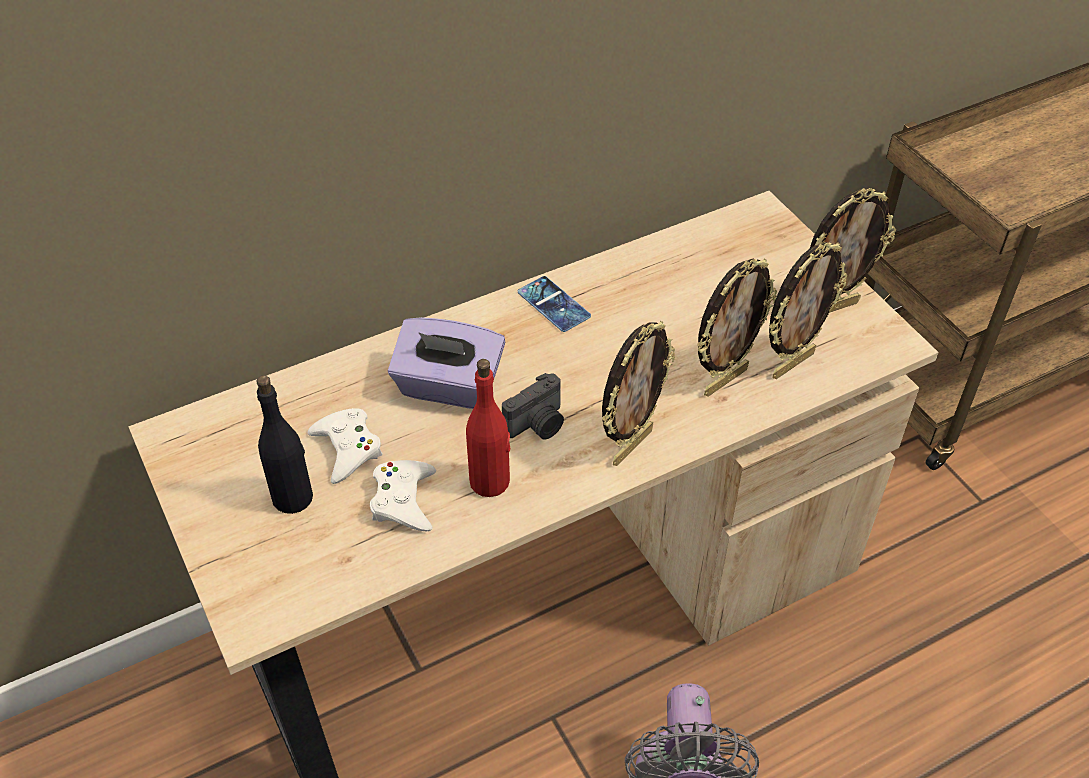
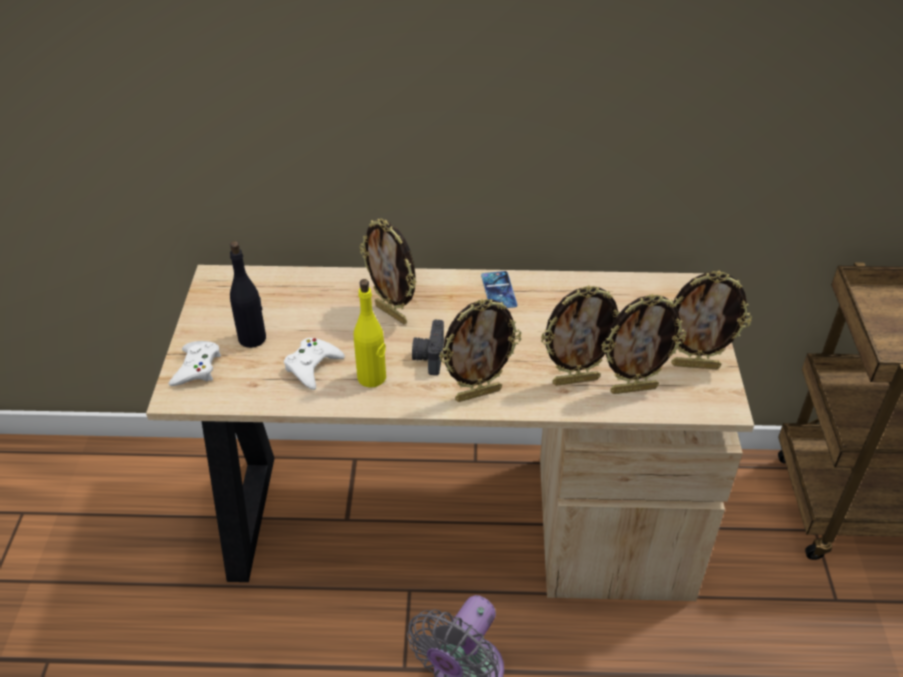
camera: 30 degrees right, 5 degrees down
white game controller [308,408,383,484] -> white game controller moved to [169,341,221,386]
purple tissue box [388,317,505,409] -> picture frame [359,219,417,324]
red bottle [466,359,510,497] -> yellow bottle [354,279,386,388]
camera [502,373,564,440] -> camera turned 105 degrees clockwise [412,320,444,375]

